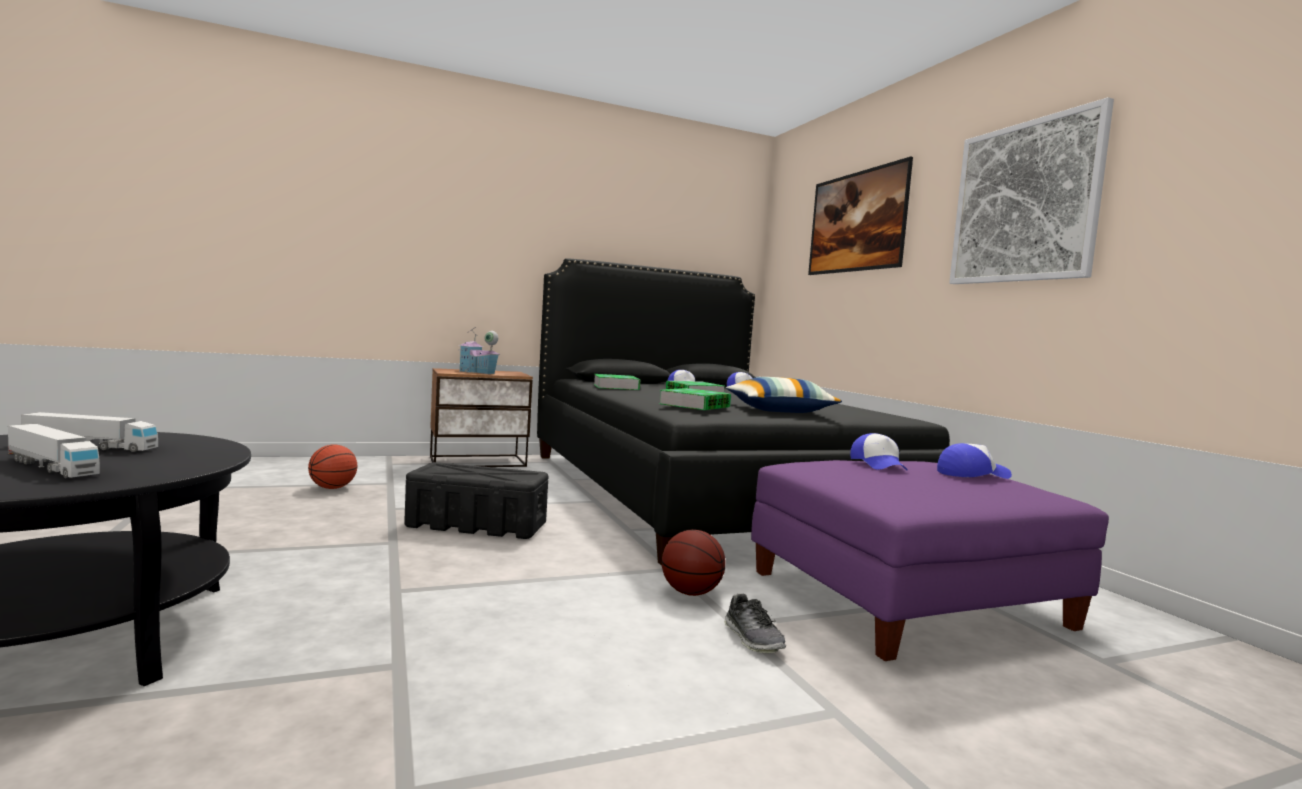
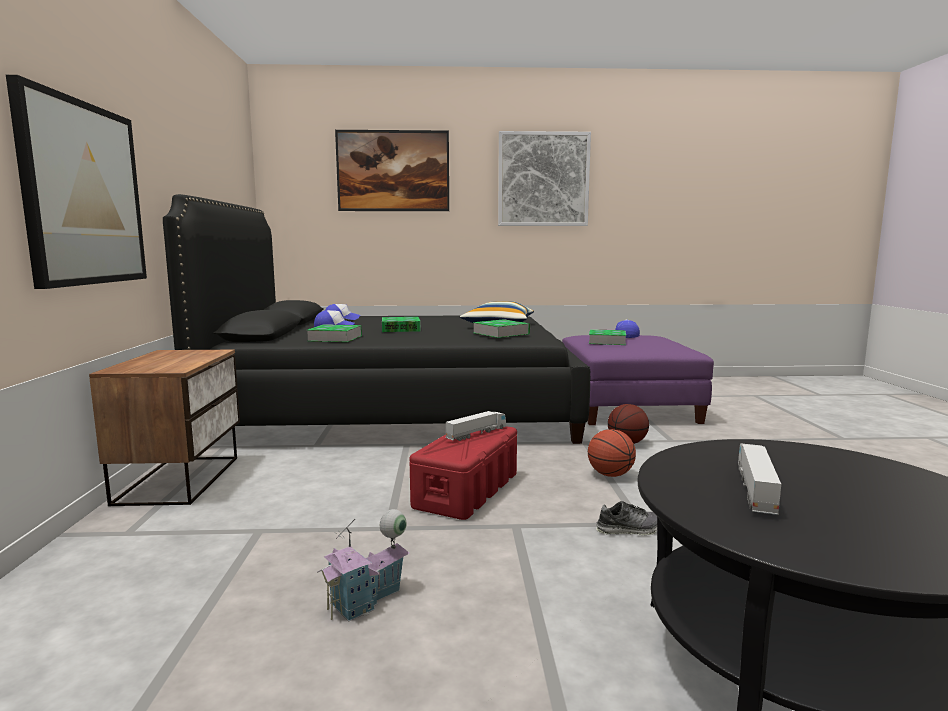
camera: 70 degrees left, 5 degrees up
toy truck [8,424,100,478] -> toy truck moved to [445,411,506,441]
basketball [308,445,357,489] -> basketball moved to [588,429,636,477]
black storage box [404,462,549,539] -> red storage box [409,426,517,520]
toy house [458,328,500,374] -> toy house moved to [317,509,410,621]
shoe [724,593,786,653] -> shoe moved to [596,501,657,535]
cap [850,433,908,471] -> book [589,329,626,345]
none -> picture [6,75,147,289]

